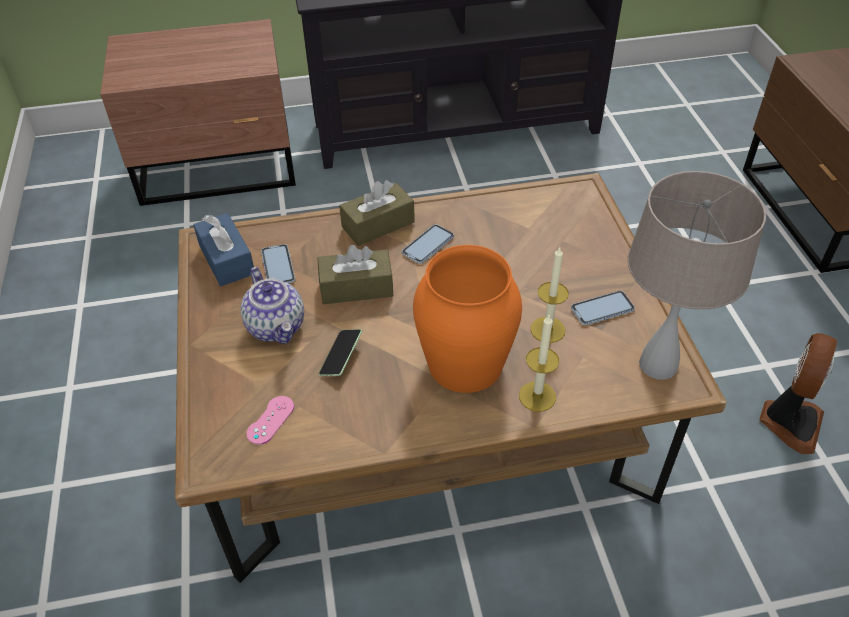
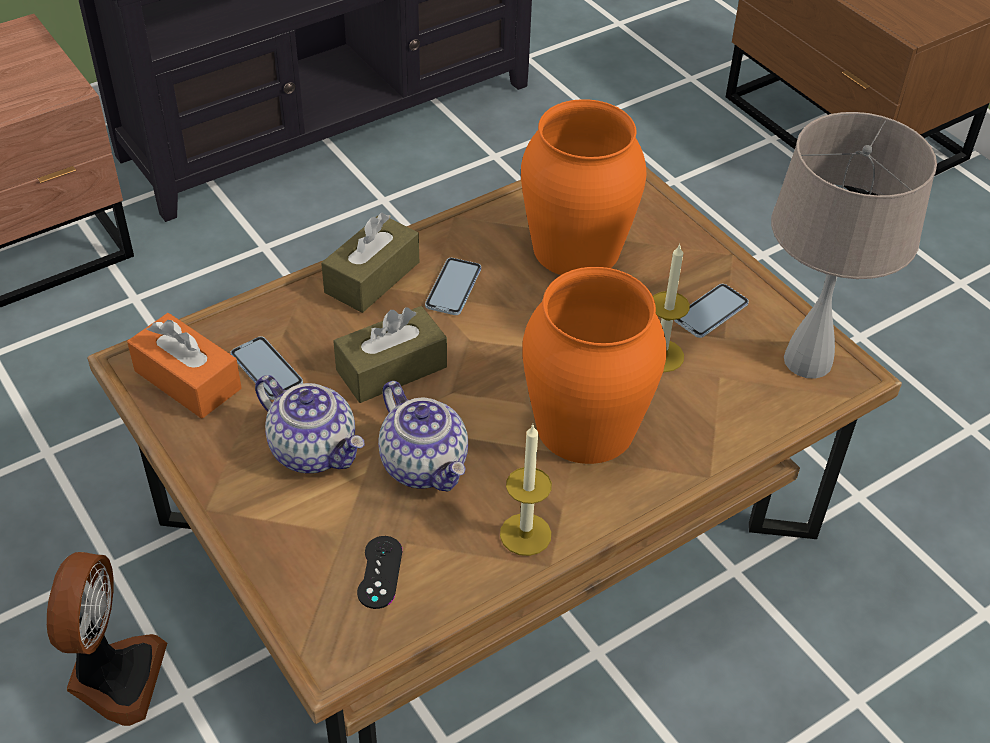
camera: 25 degrees left, 0 degrees up
blue tissue box [193,213,254,286] -> orange tissue box [127,313,241,418]
pink game controller [246,396,294,445] -> black game controller [357,536,402,609]
phone [319,329,362,376] -> teapot [378,381,468,491]
candle [519,315,559,412] -> candle moved to [500,425,552,556]
fan [759,333,837,454] -> fan moved to [47,552,167,726]
none -> orange vase [521,99,646,275]

